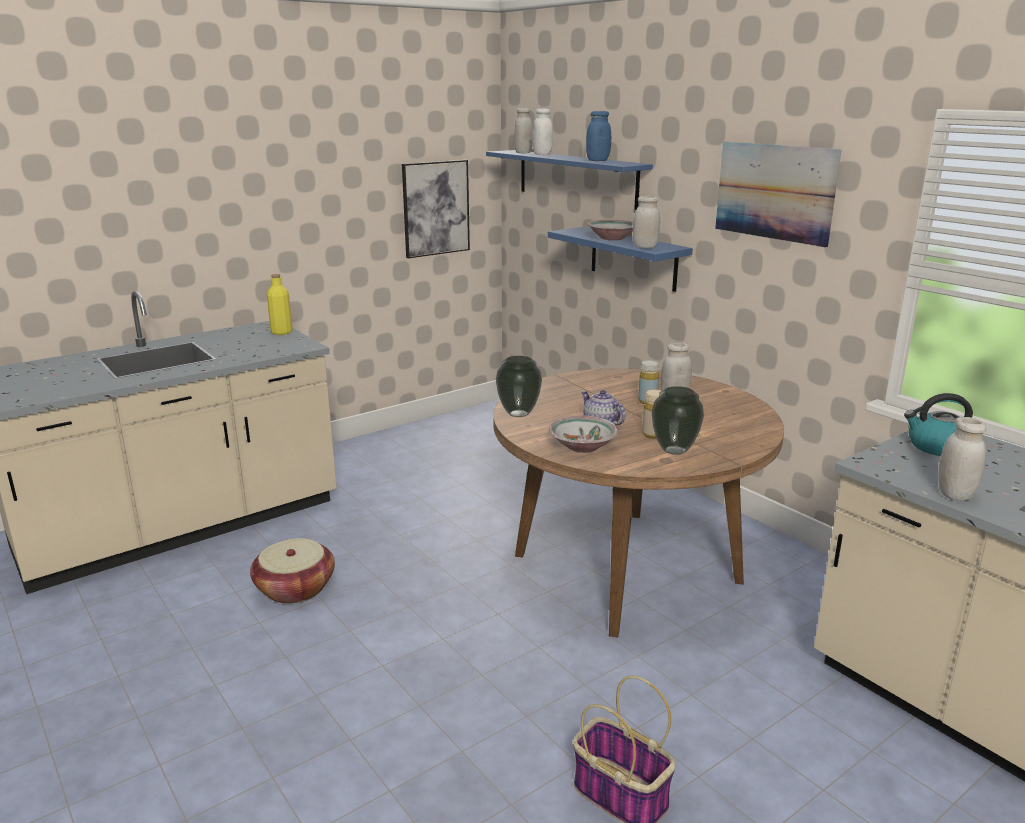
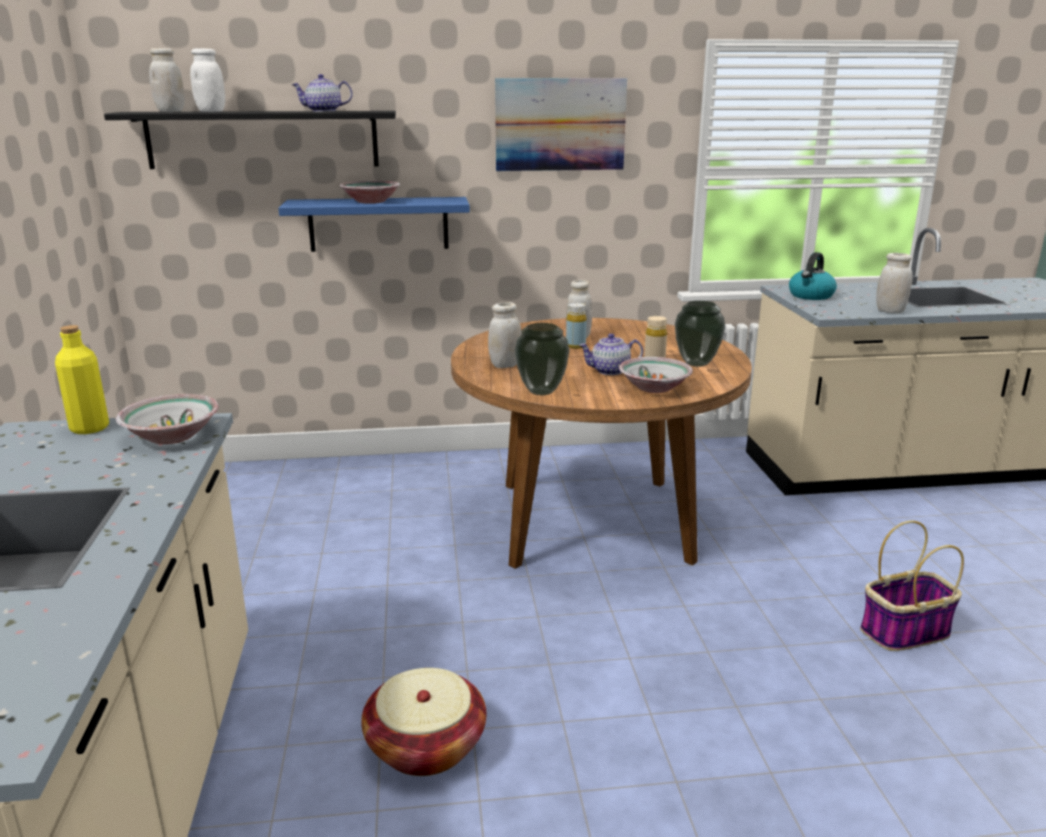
camera: 60 degrees left, 0 degrees up
picture [402,160,470,258] -> none
blue shelf [486,150,653,210] -> black shelf [104,111,396,169]
blue jar [586,111,611,161] -> teapot [291,74,352,112]
white jar [633,196,660,248] -> white jar moved to [488,302,521,368]
none -> bowl [116,394,219,444]

